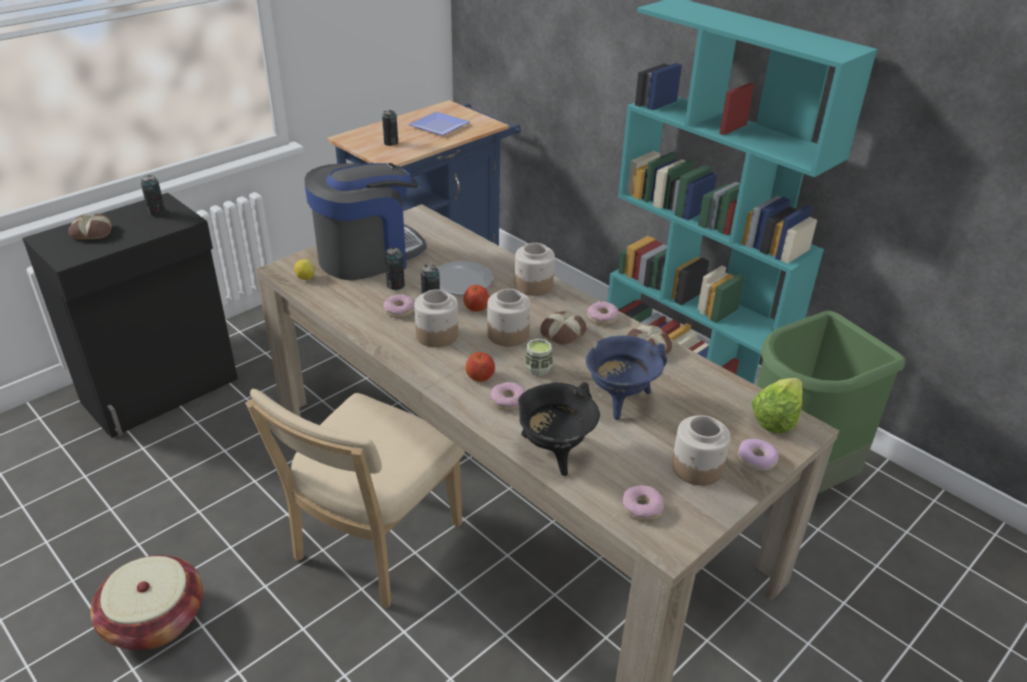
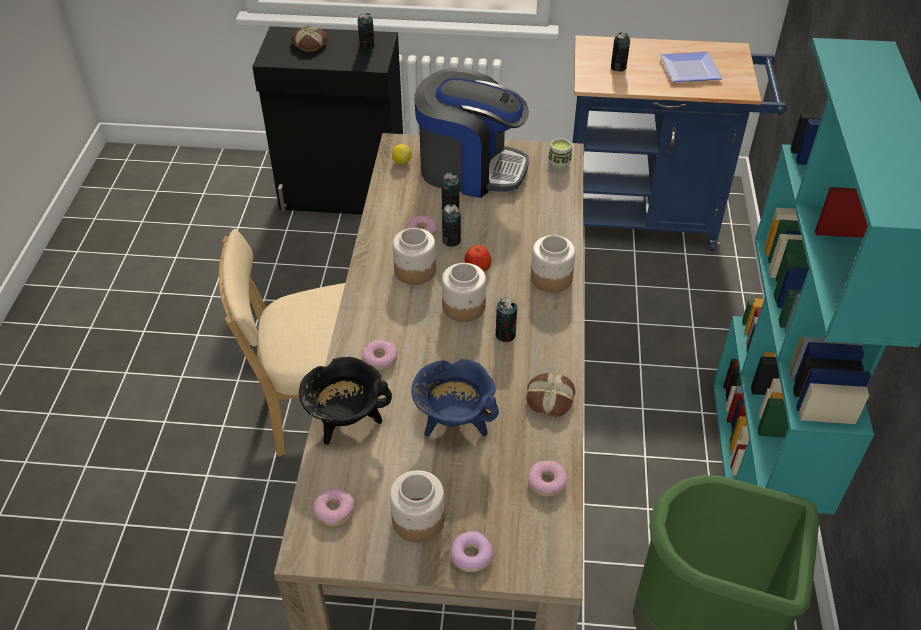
camera: 50 degrees right, 10 degrees up
basket [90,555,203,650] -> none
plate [437,261,494,295] -> none
apple [465,352,495,382] -> none
cup [524,339,553,376] -> cup moved to [548,138,572,170]
bread [540,311,586,345] -> can [496,297,517,342]
donut [587,301,619,325] -> donut moved to [528,461,567,497]
lettuce [751,378,802,433] -> none

